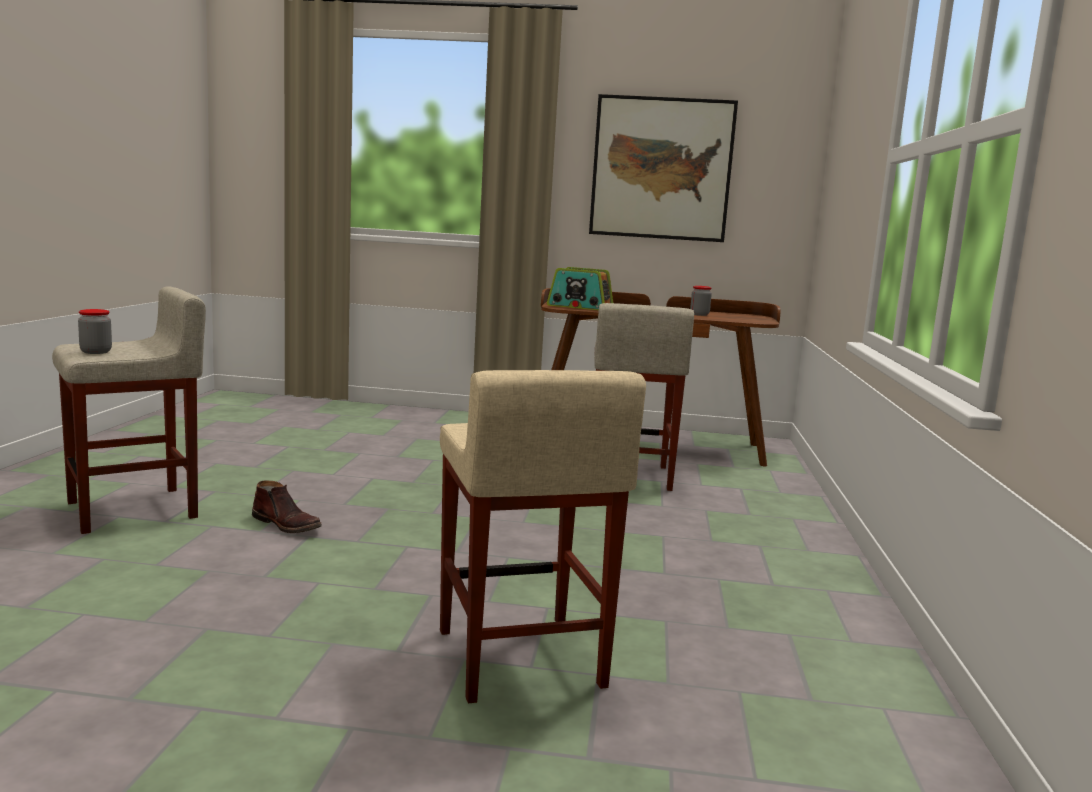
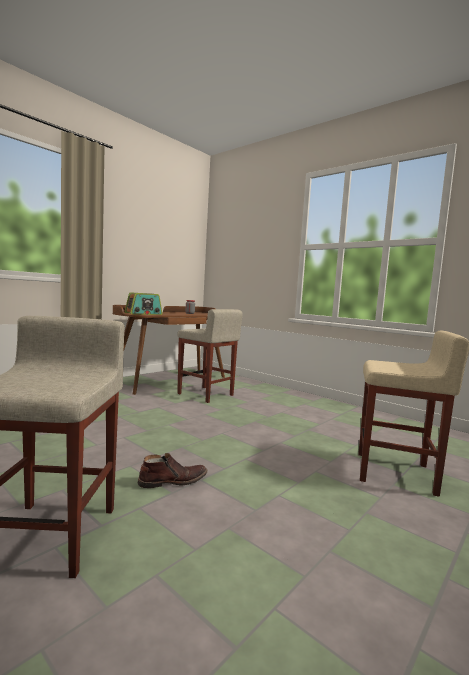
camera: 55 degrees left, 5 degrees down
jar [78,309,112,354] -> none
picture [589,94,738,242] -> none

